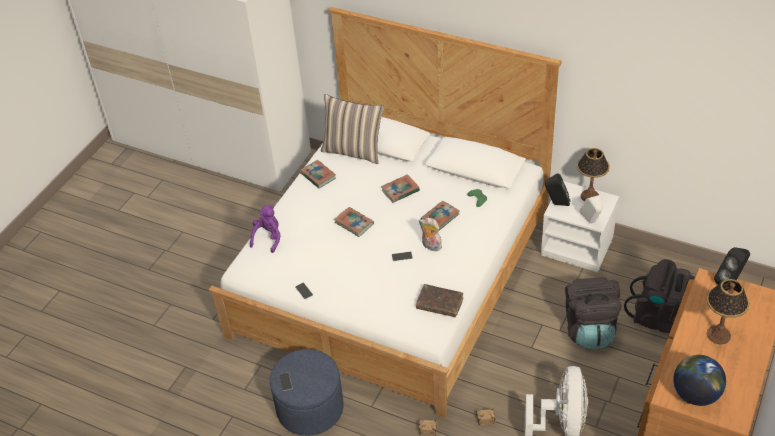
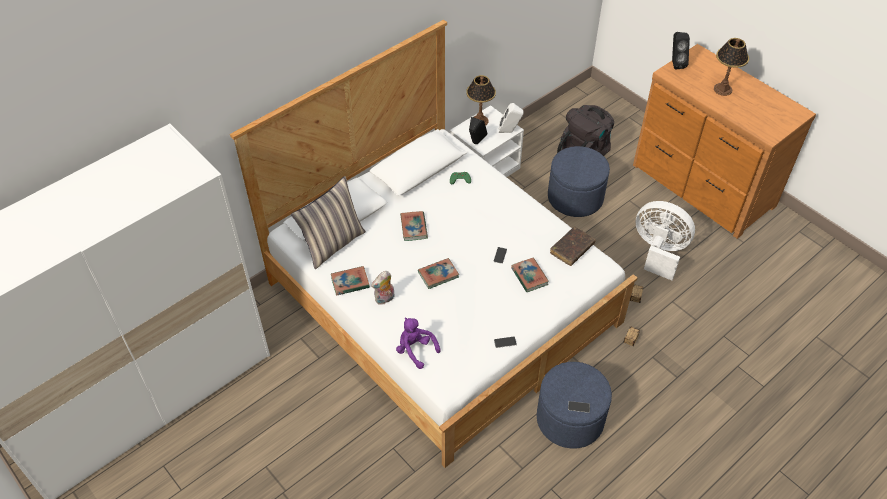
camera: 70 degrees left, 5 degrees up
plush toy [419,218,442,251] -> plush toy moved to [371,271,395,305]
book [421,201,459,231] -> book moved to [511,257,549,292]
black backpack [565,277,622,349] -> blue ottoman [548,146,610,217]
globe [673,355,726,406] -> none

